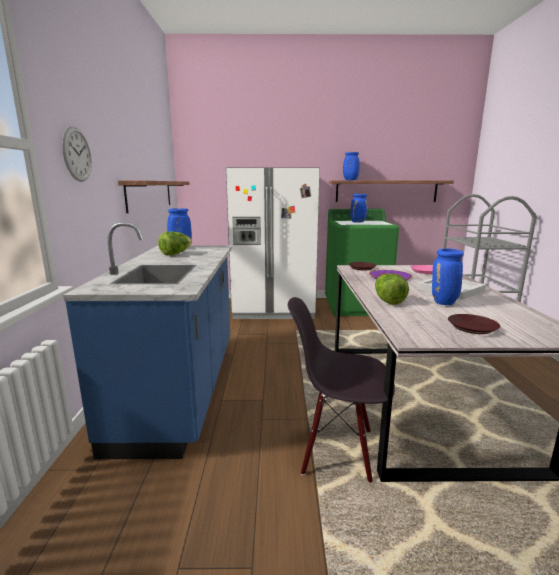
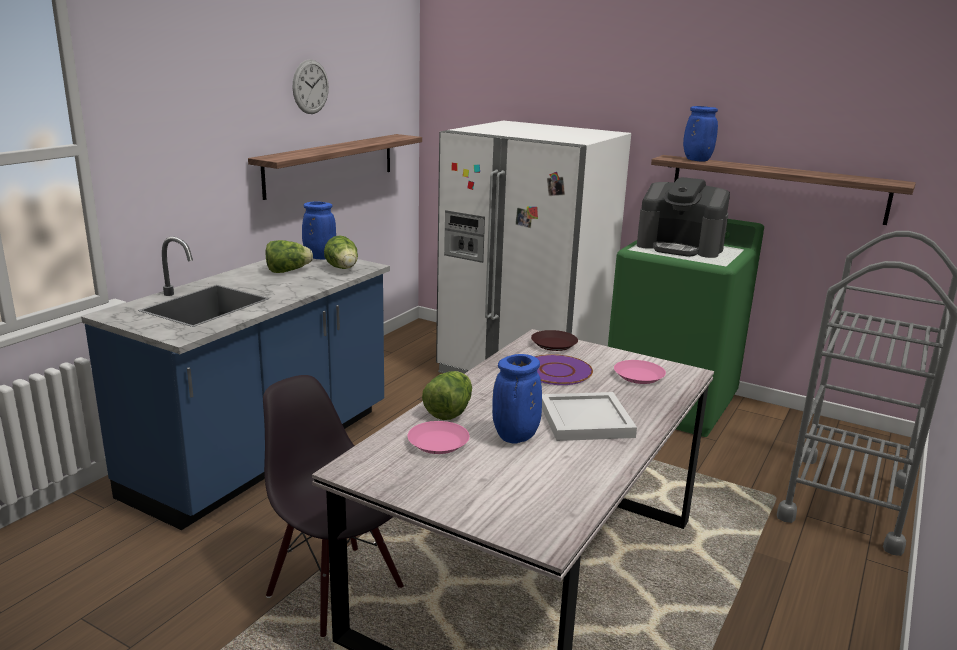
camera: 30 degrees right, 5 degrees up
wall clock [62,126,92,182] -> wall clock moved to [293,59,329,114]
blue vase [350,194,368,222] -> coffee machine [637,177,730,258]
brown plate [448,314,500,334] -> none
none -> lettuce [324,235,358,269]
none -> pink plate [407,421,470,454]

